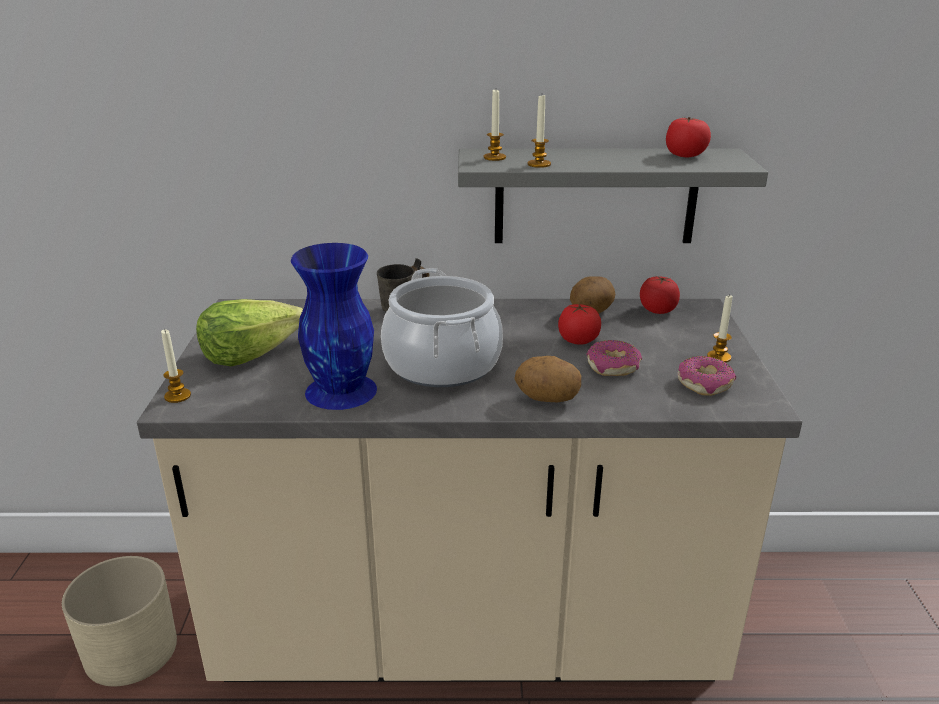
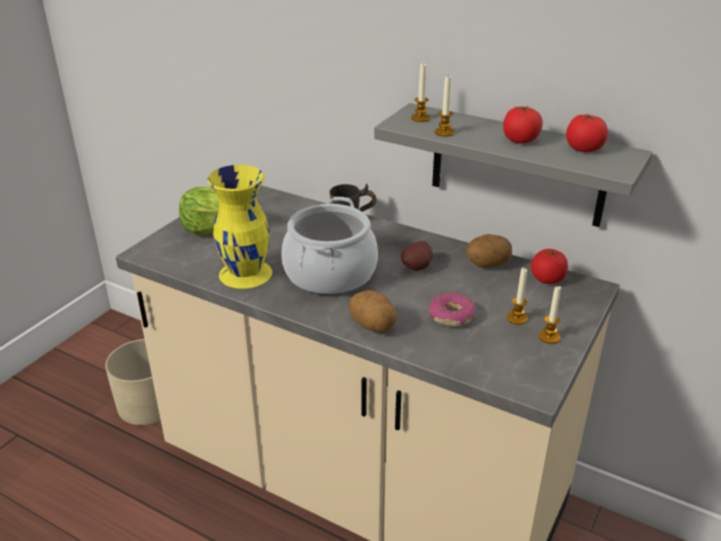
camera: 30 degrees right, 5 degrees up
candle [161,329,191,403] -> candle moved to [507,268,528,325]
blue vase [291,243,377,410] -> yellow vase [207,165,272,289]
tomato [558,303,601,345] -> tomato moved to [503,106,543,143]
donut [678,356,736,396] -> none
none -> potato [401,241,433,271]

